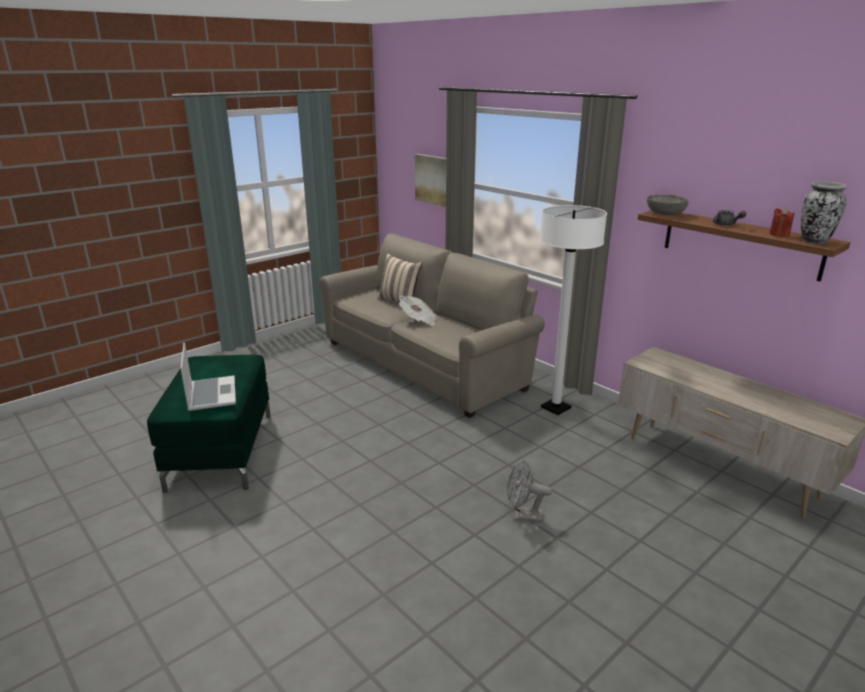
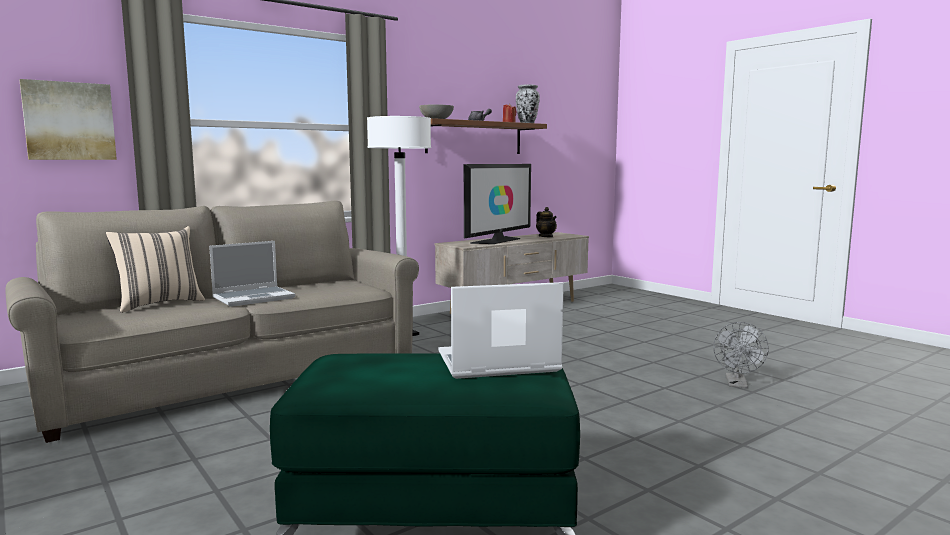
camera: 85 degrees left, 15 degrees down
newspaper [399,295,437,325] -> laptop [209,241,295,307]
grey fan [507,460,552,522] -> grey fan moved to [713,322,769,388]
none -> television [464,164,531,244]
none -> teapot [536,207,557,238]

